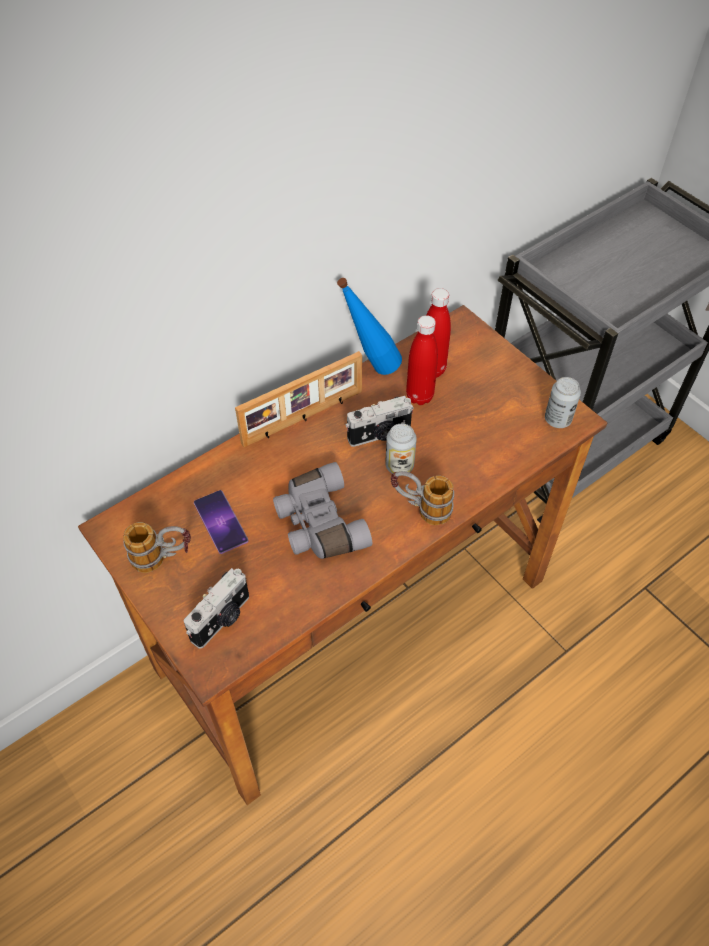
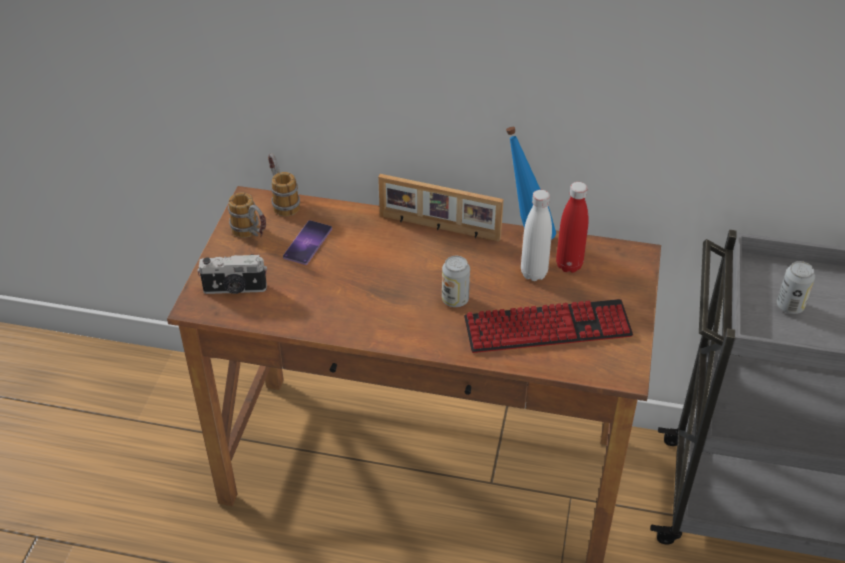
camera: 50 degrees right, 10 degrees down
grey binoculars [273,462,372,559] -> none
camera [346,396,414,447] -> none
mug [391,471,454,525] -> mug moved to [268,154,300,216]
red bottle [406,315,438,405] -> white bottle [521,190,552,281]
can [545,377,581,428] -> can moved to [777,261,815,314]
none -> keyboard [464,299,633,353]

